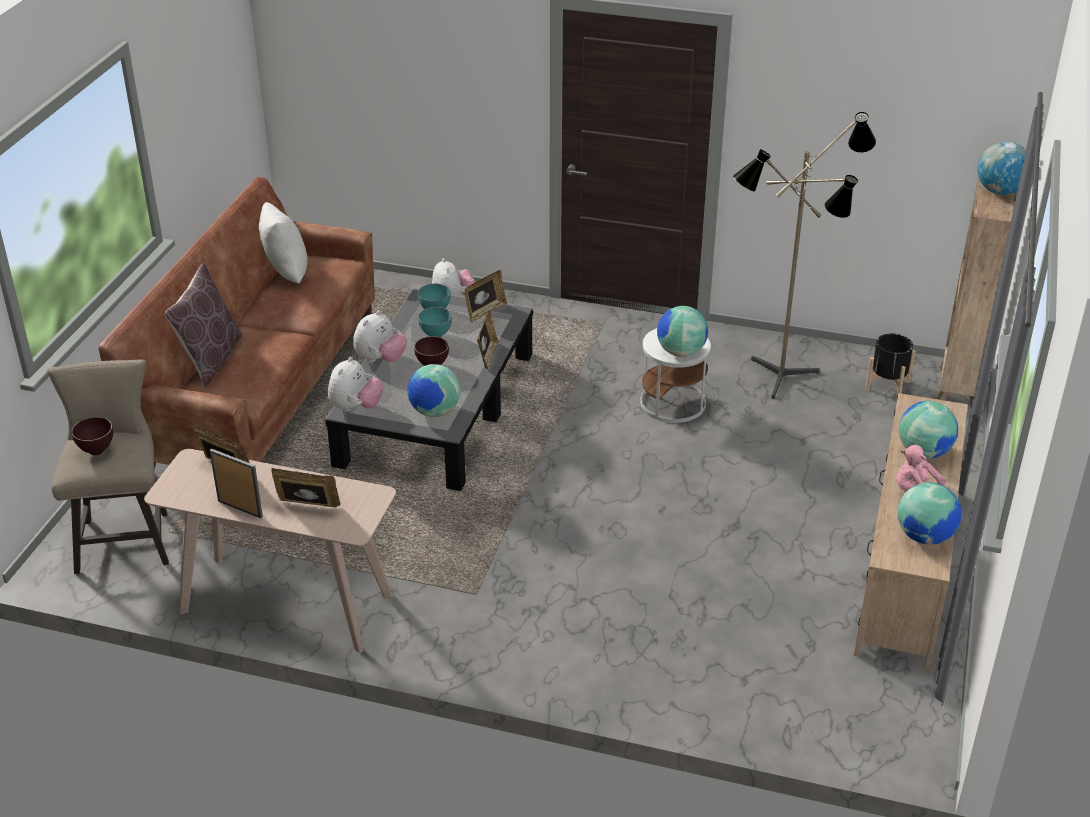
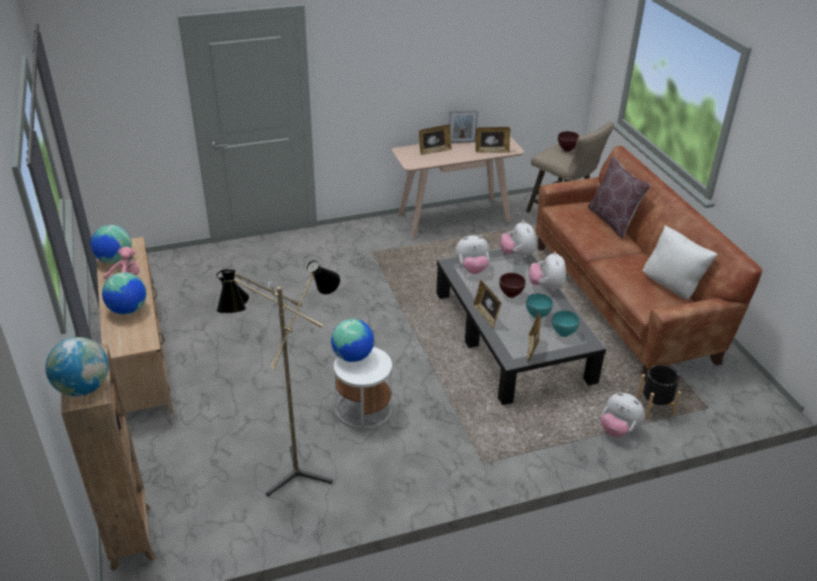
camera: 145 degrees right, 0 degrees up
globe [408,364,461,417] -> plush toy [455,235,489,274]
black planter [865,333,916,399] -> black planter moved to [636,365,681,418]

